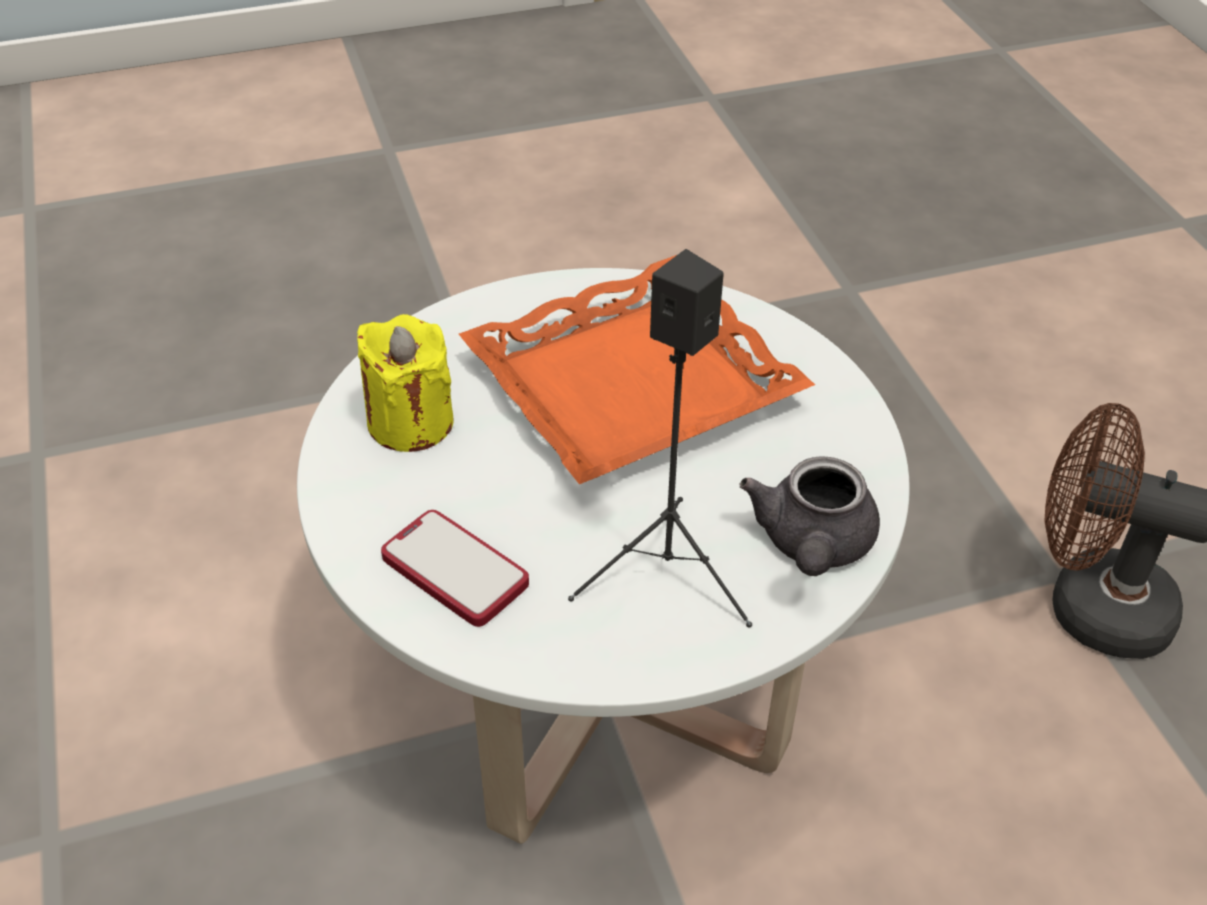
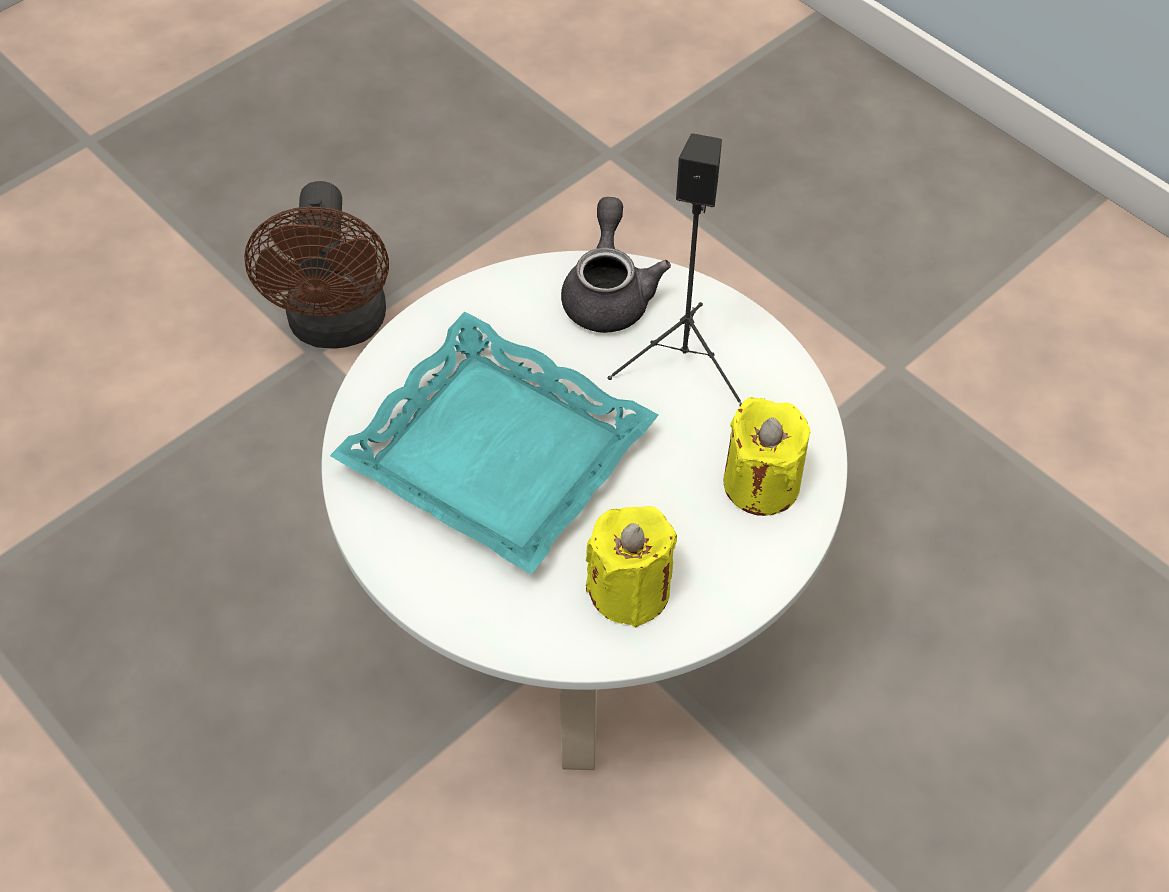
camera: 115 degrees left, 10 degrees up
phone [381,510,529,627] -> yellow candle [724,397,810,516]
orange tray [459,255,815,484] -> turquoise tray [330,311,659,574]
grey teapot [739,456,880,576] -> grey teapot turned 75 degrees counterclockwise [561,197,671,333]

